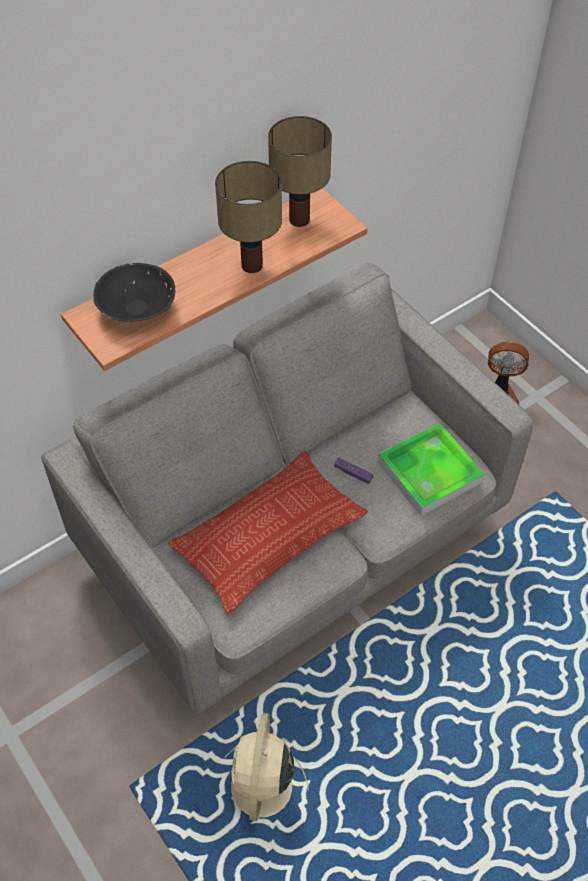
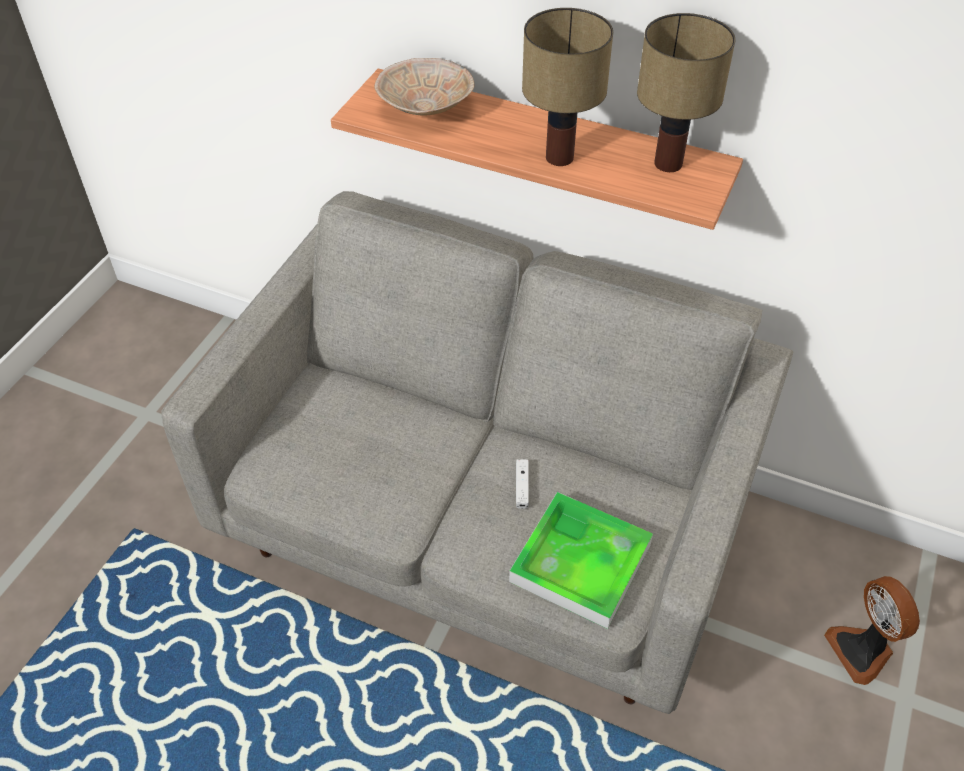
camera: 60 degrees right, 5 degrees down
black bowl [93,263,175,322] -> beige bowl [374,58,475,115]
pillow [168,451,368,614] -> none
beige fan [225,713,309,821] -> none
purple game controller [334,458,373,484] -> white game controller [516,459,529,509]

